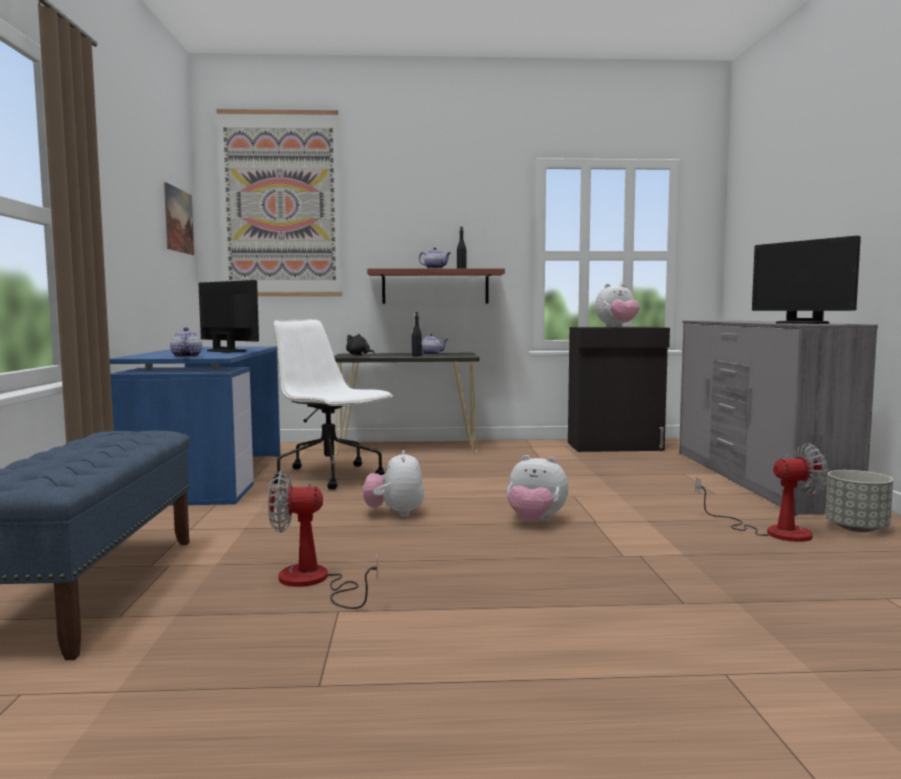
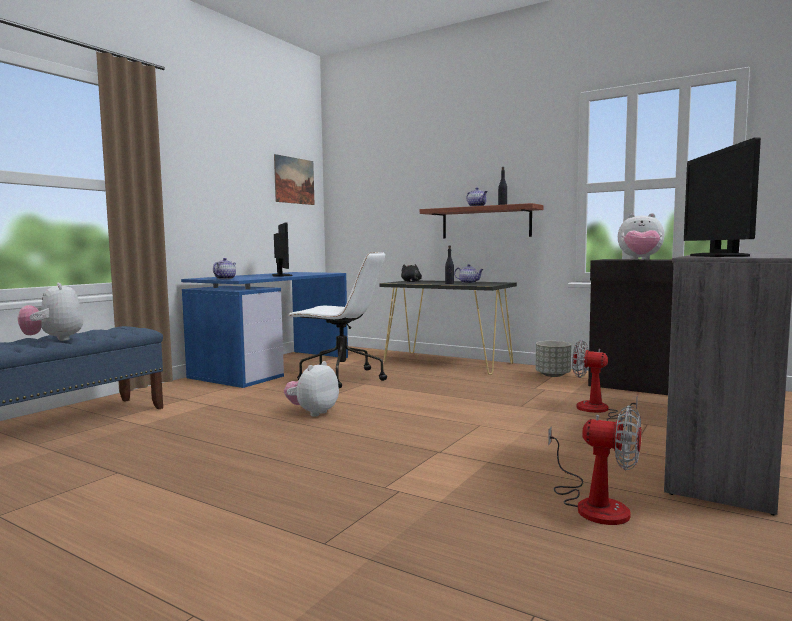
camera: 35 degrees right, 0 degrees up
picture [216,109,342,296] -> none
fan [268,470,377,609] -> fan moved to [572,340,638,427]
white office chair [274,320,394,490] -> white office chair turned 120 degrees clockwise [287,252,387,388]
plush toy [507,455,569,521] -> plush toy moved to [18,283,83,341]
grey planter [825,470,893,532] -> grey planter moved to [536,341,571,377]

